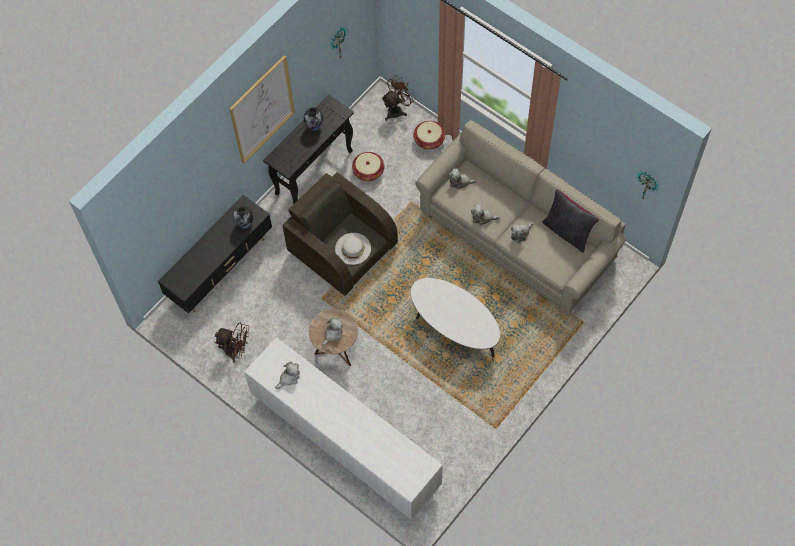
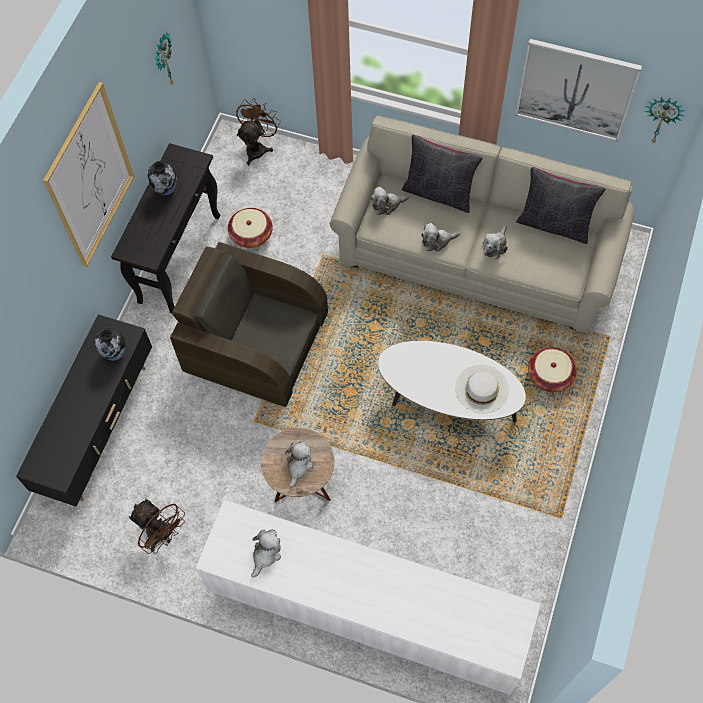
camera: 20 degrees left, 0 degrees up
brown fan [215,323,249,363] -> brown fan turned 45 degrees clockwise [129,499,185,554]
white hat [335,233,371,265] -> white hat moved to [455,365,509,413]
basket [413,121,445,150] -> basket moved to [528,347,577,392]
none -> black pillow [402,135,483,213]
none -> picture [515,39,642,142]

